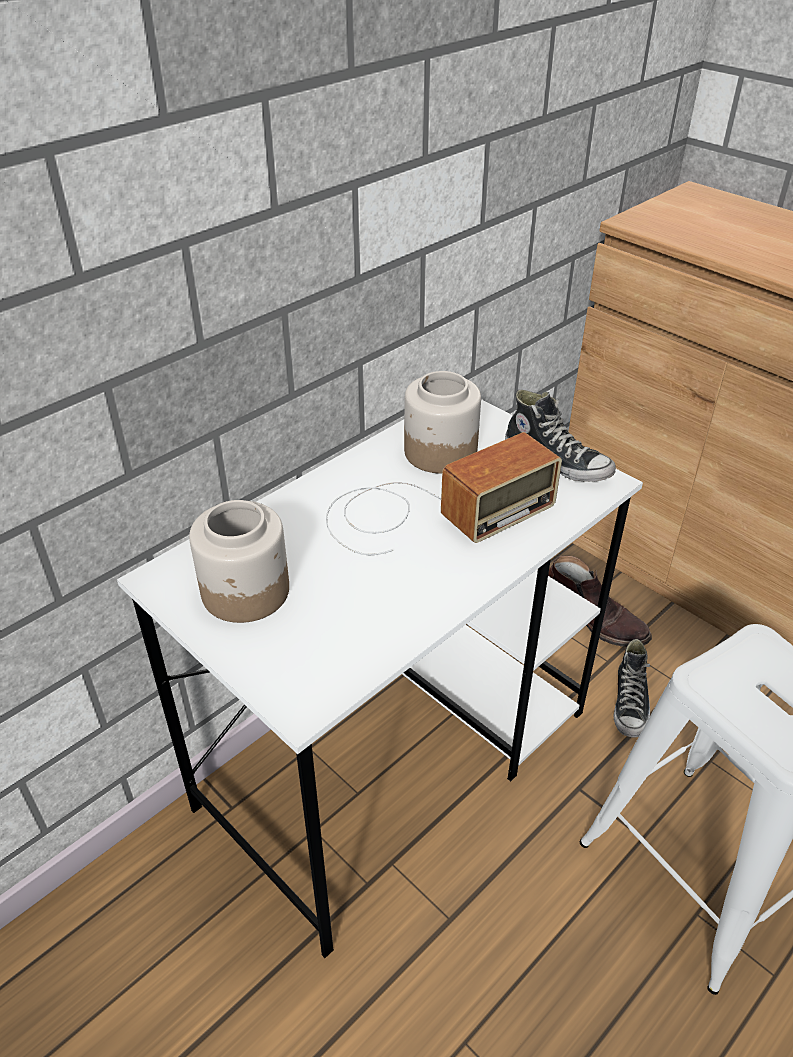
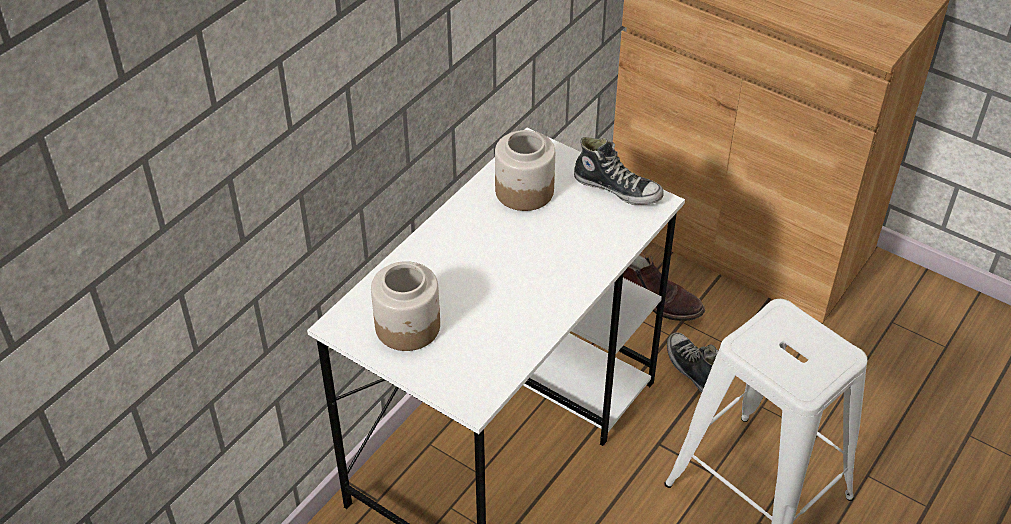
camera: 10 degrees left, 5 degrees up
radio [326,432,562,555] -> none
shoe [614,639,650,738] -> shoe turned 150 degrees clockwise [667,332,718,392]

